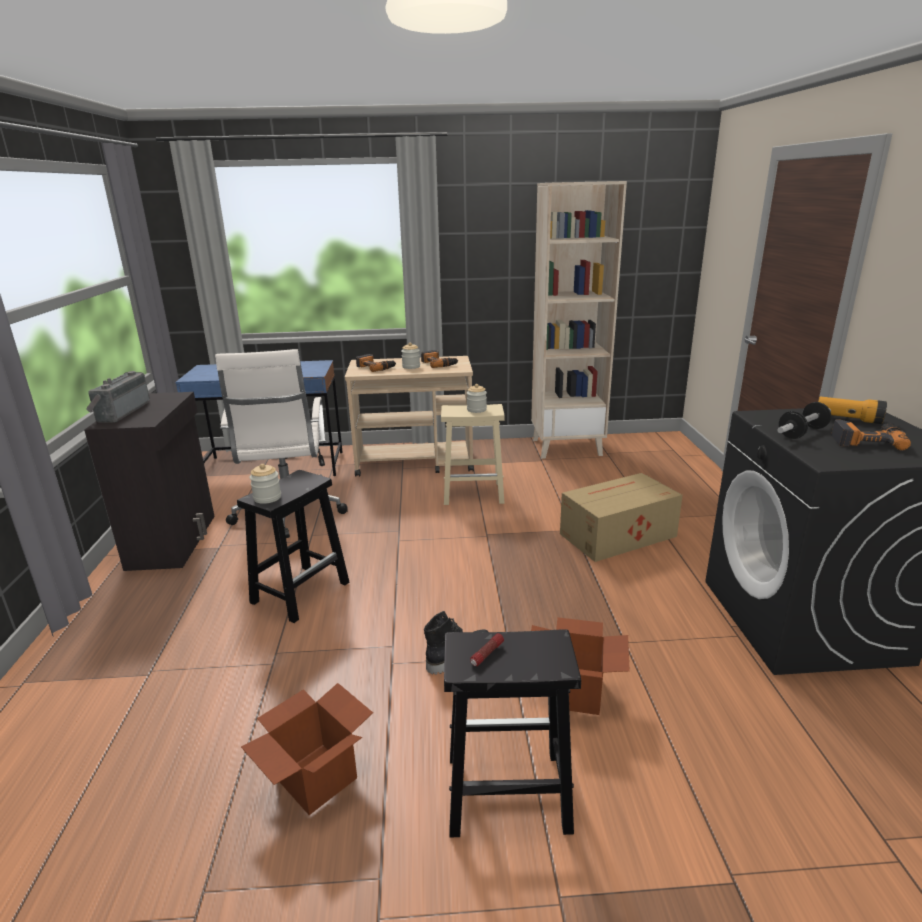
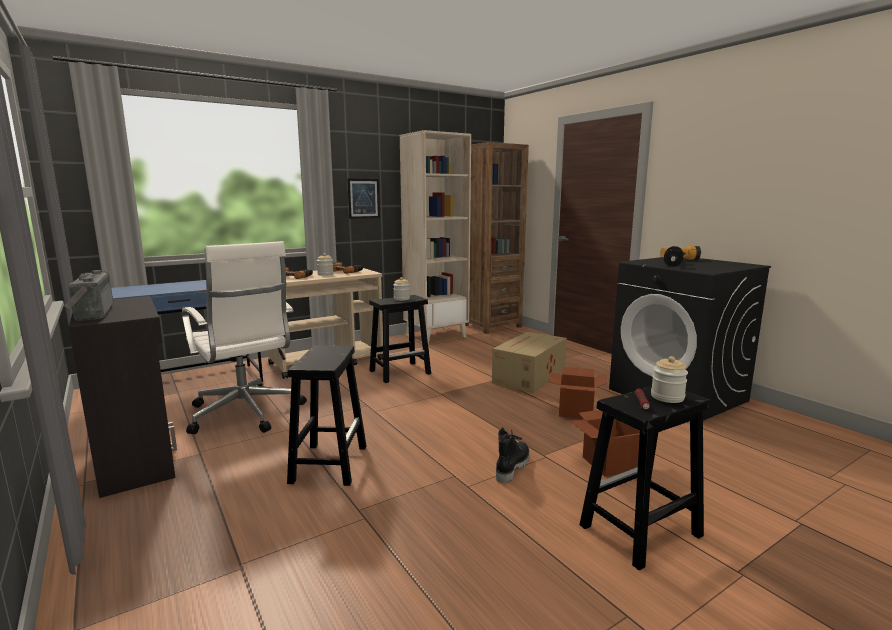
camera: 30 degrees left, 10 degrees down
cardboard box [241,683,373,815] -> cardboard box moved to [549,367,607,419]
jar [249,464,281,504] -> jar moved to [651,356,688,403]
beige stool [441,404,505,505] -> black stool [369,295,431,383]
power drill [831,419,911,450] -> none
none -> picture [347,178,380,219]
none -> brown bookcase [465,142,529,334]

